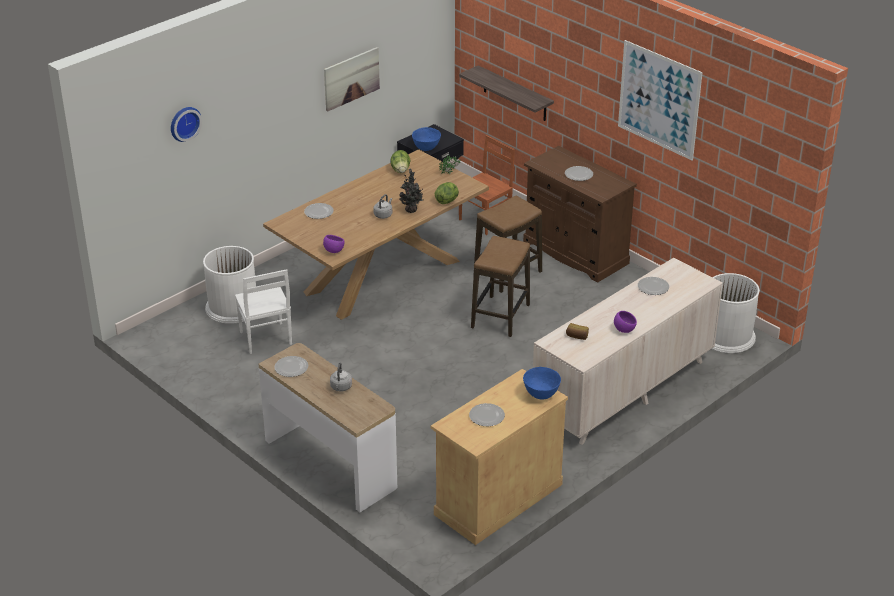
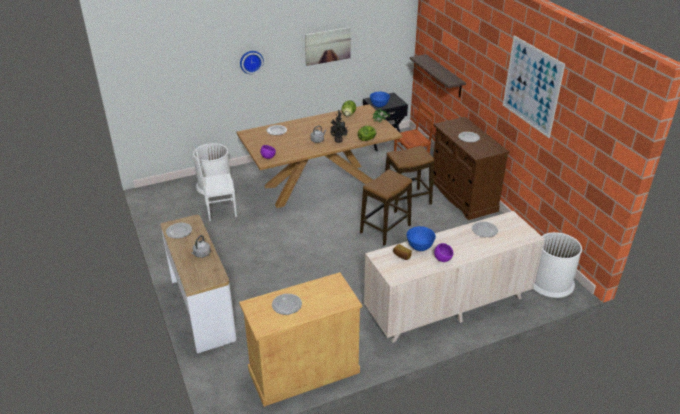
camera: 20 degrees right, 0 degrees up
wall clock [171,107,202,142] -> wall clock moved to [240,51,264,74]
white chair [235,269,292,354] -> white chair turned 75 degrees clockwise [196,150,237,221]
blue bowl [523,367,561,400] -> blue bowl moved to [407,226,436,251]

